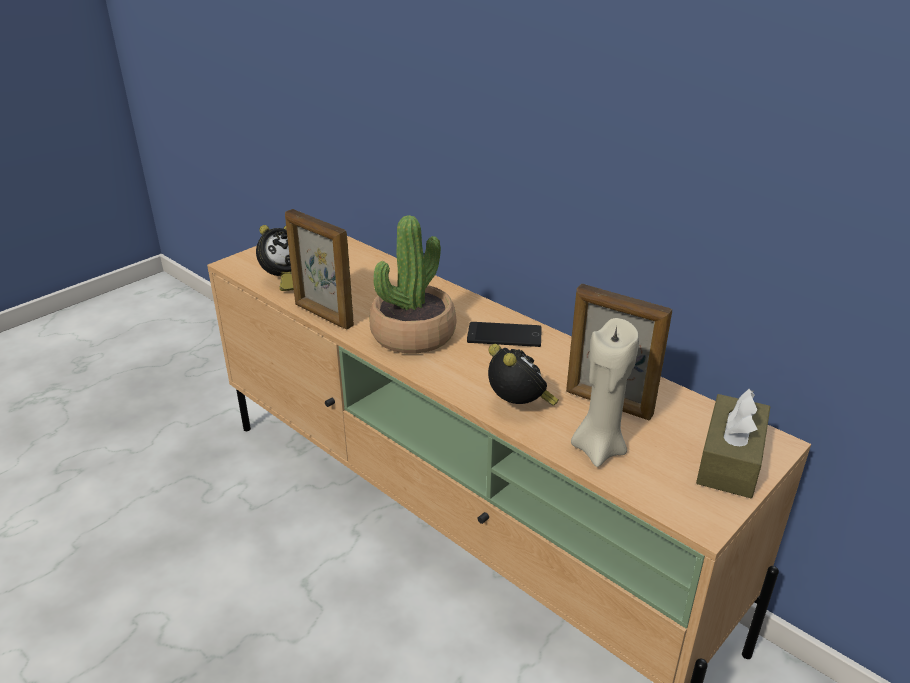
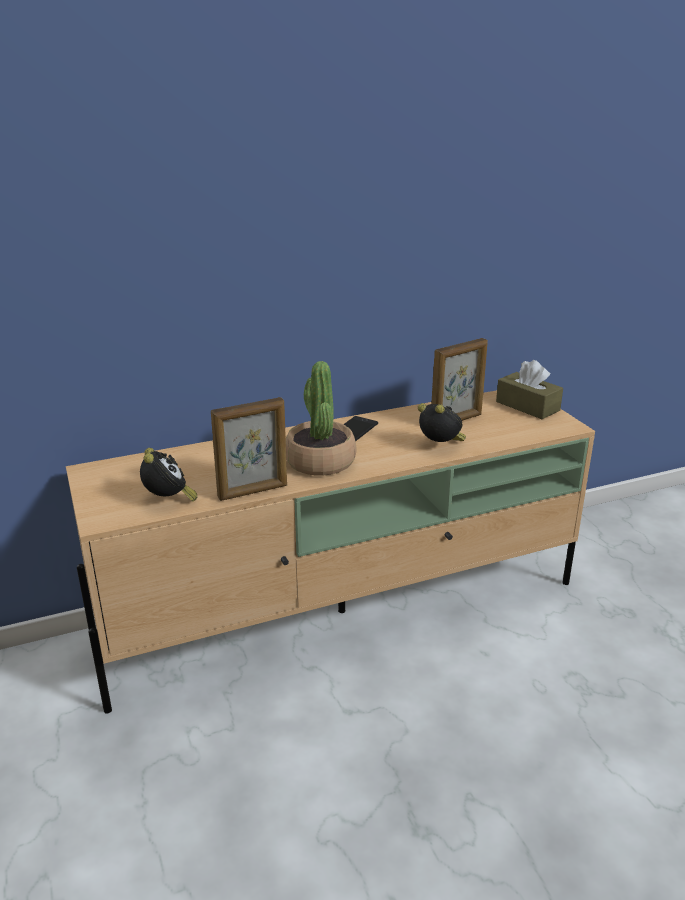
camera: 65 degrees left, 5 degrees down
alarm clock [488,344,558,406] -> alarm clock turned 45 degrees clockwise [418,403,466,442]
beige candle [571,318,639,467] -> none

